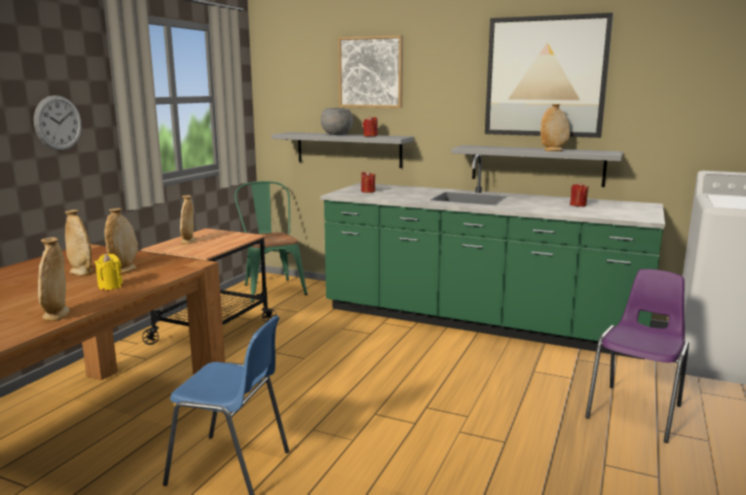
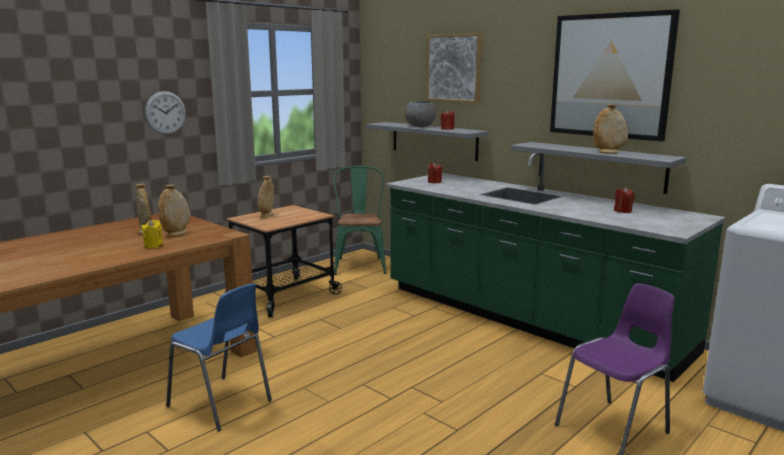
camera: 20 degrees right, 0 degrees up
beige vase [38,237,70,321] -> none

